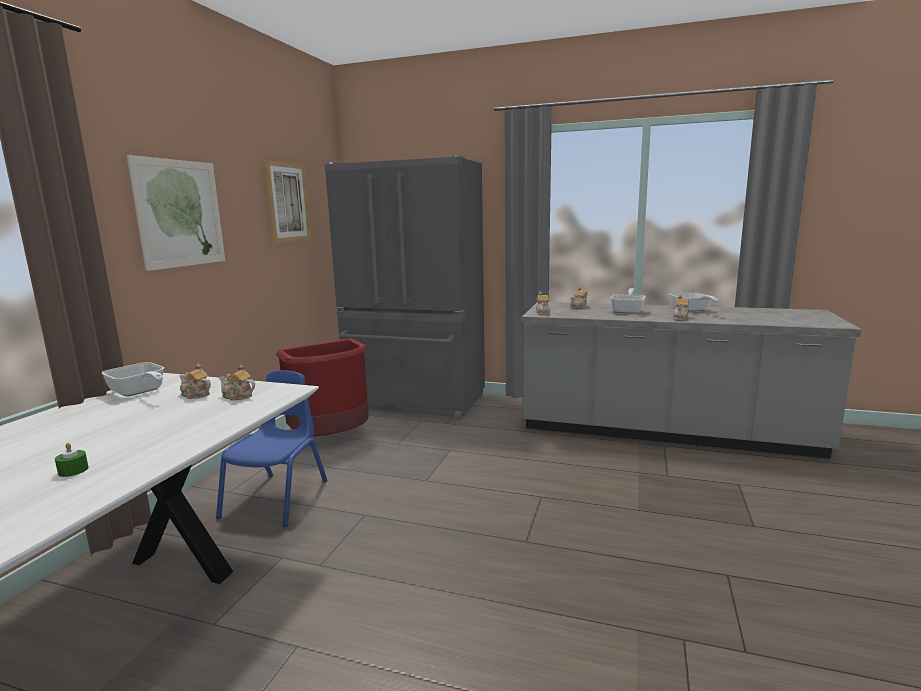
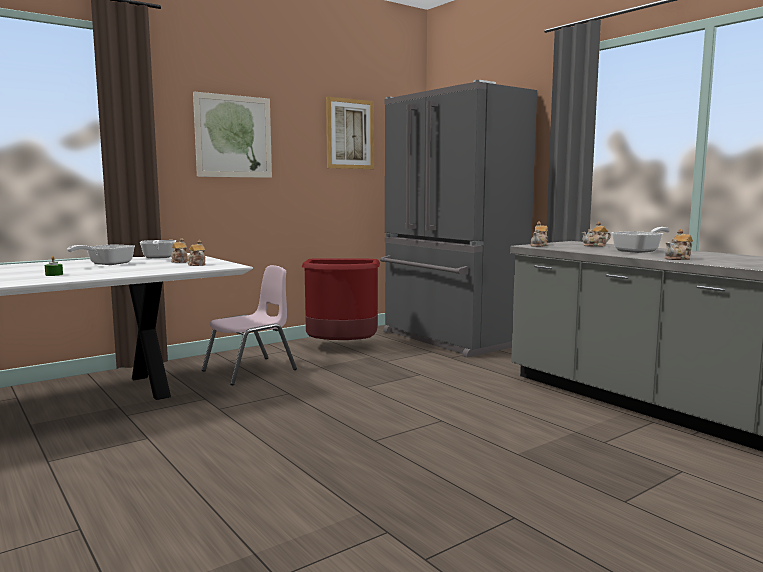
camera: 35 degrees right, 5 degrees down
blue chair [216,370,327,527] -> pink chair [202,265,297,385]
frying pan [669,292,718,312] -> frying pan moved to [67,244,135,265]

